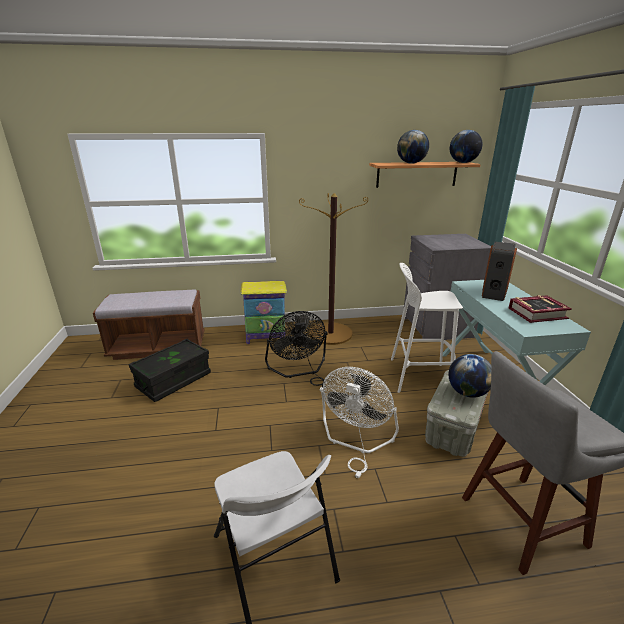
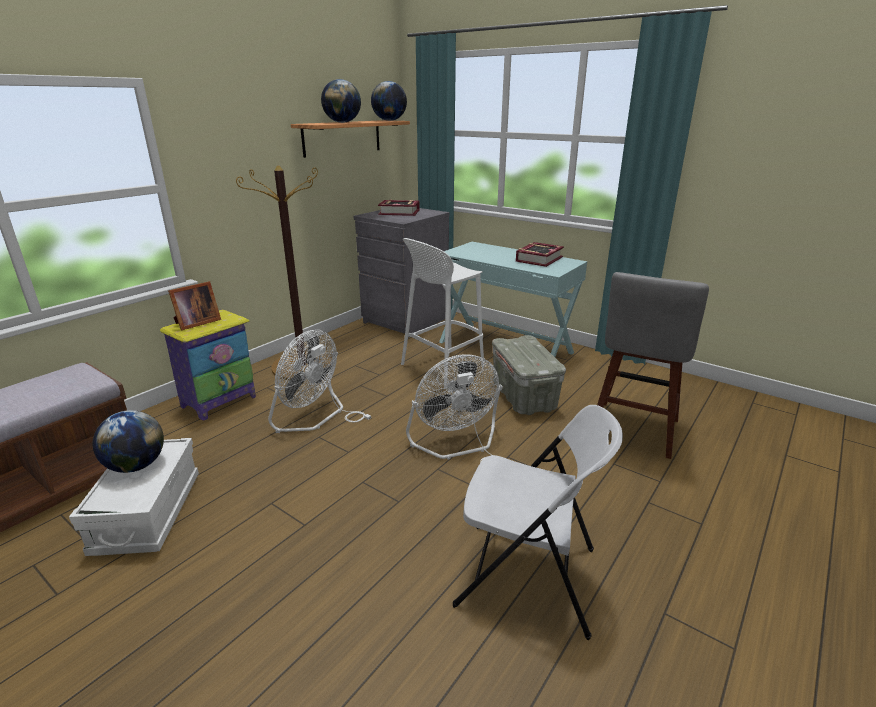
camera: 45 degrees left, 0 degrees up
black storage box [129,339,211,402] -> white storage box [69,438,199,556]
black fan [265,311,328,387] -> white fan [268,330,371,433]
globe [448,354,491,398] -> globe moved to [93,410,164,473]
speaker [482,242,517,301] -> none
none -> picture frame [168,281,221,330]
none -> book [378,199,420,216]

